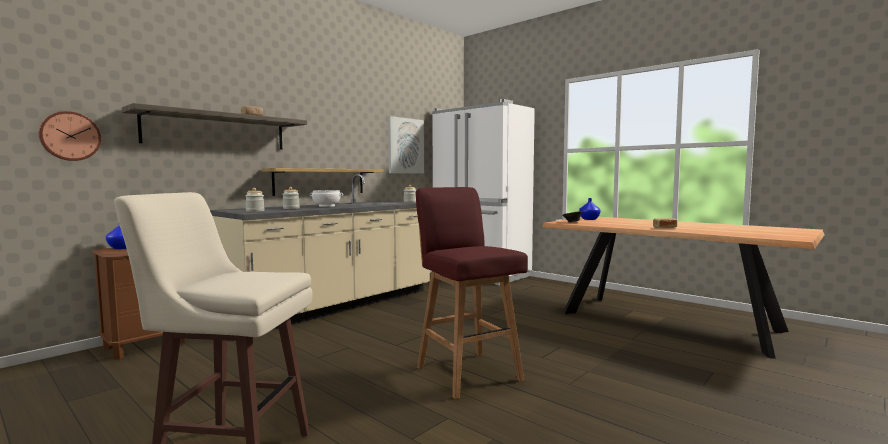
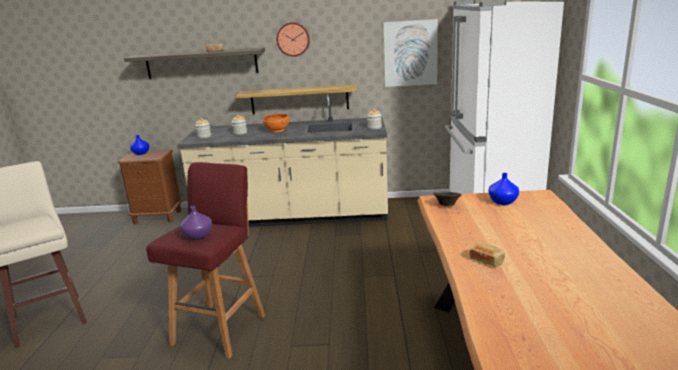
camera: 50 degrees right, 15 degrees up
wall clock [39,111,101,161] -> wall clock moved to [277,22,310,57]
white bowl [310,190,343,207] -> orange bowl [263,114,289,132]
none -> purple vase [180,206,212,240]

